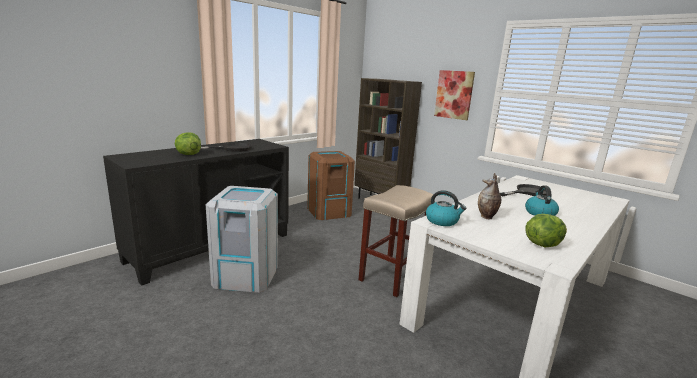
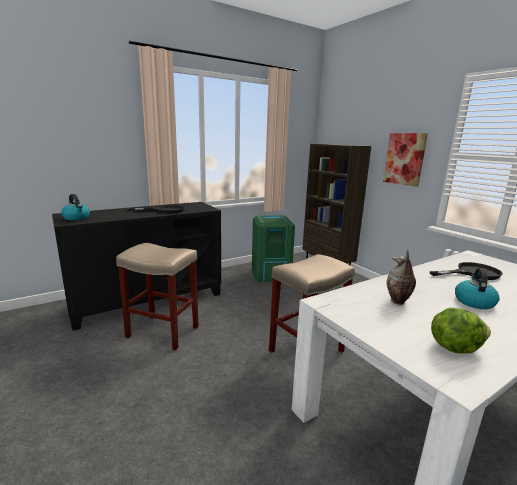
camera: 15 degrees right, 0 degrees up
lettuce [175,132,201,155] -> none
grey trash can [206,186,278,293] -> beige stool [116,243,199,350]
brown trash can [307,151,355,220] -> green trash can [252,215,295,282]
kettle [426,190,467,226] -> kettle moved to [61,194,90,220]

